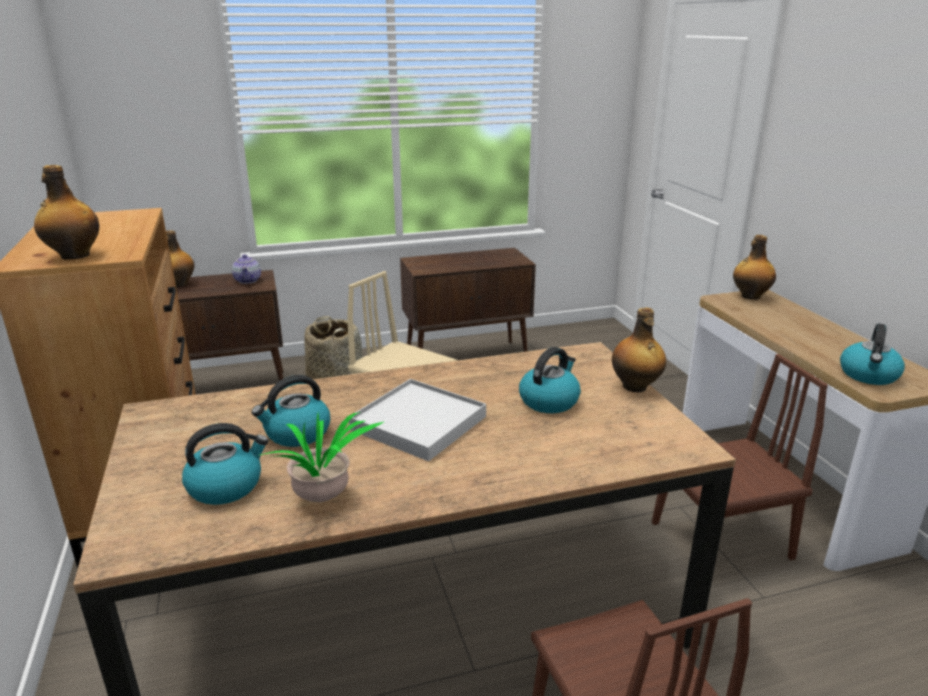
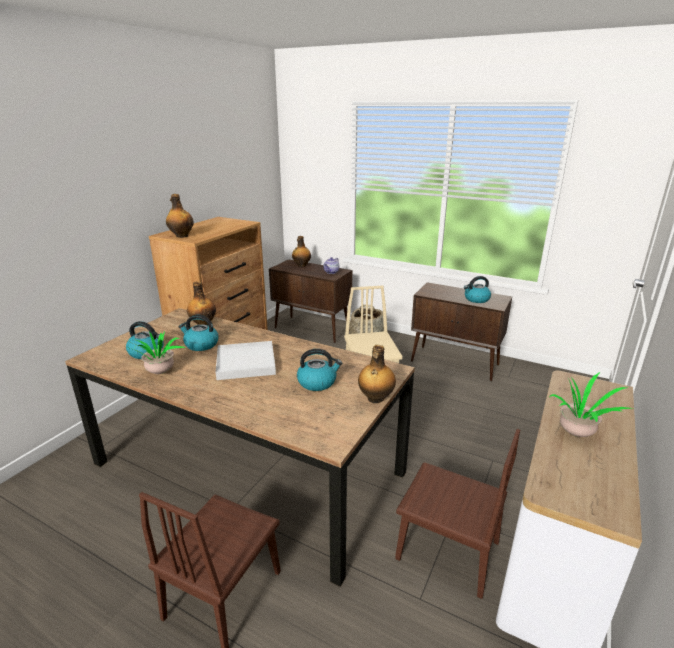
camera: 45 degrees right, 0 degrees up
bottle [733,235,776,300] -> bottle moved to [187,281,216,326]
kettle [840,323,905,385] -> kettle moved to [464,276,491,303]
none -> potted plant [549,372,631,437]

